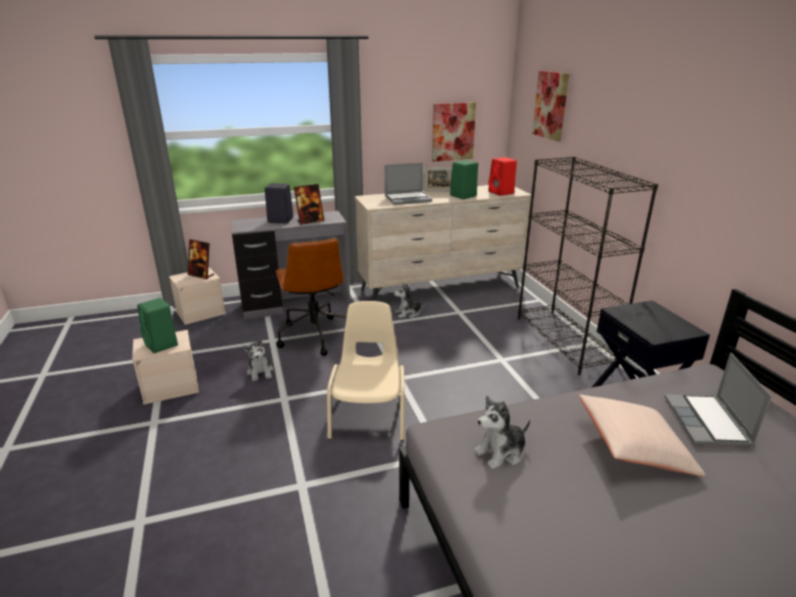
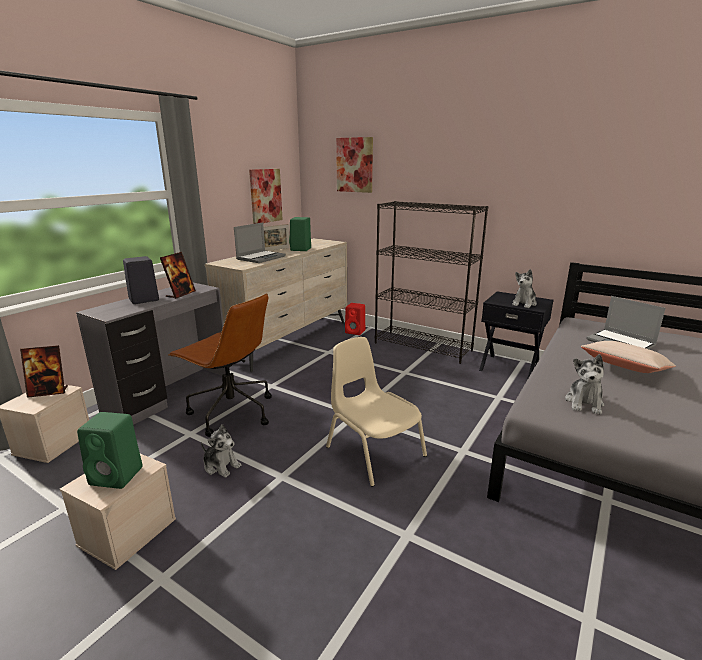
camera: 40 degrees left, 5 degrees down
plush toy [394,283,426,318] -> plush toy moved to [512,269,537,308]
red speaker [489,157,517,196] -> red speaker moved to [345,303,365,335]

